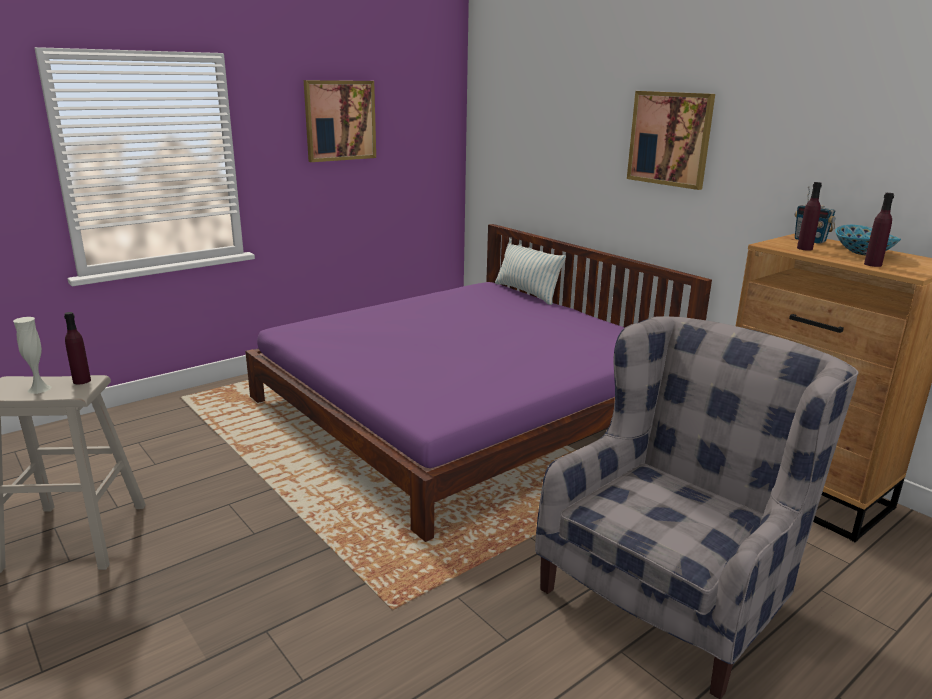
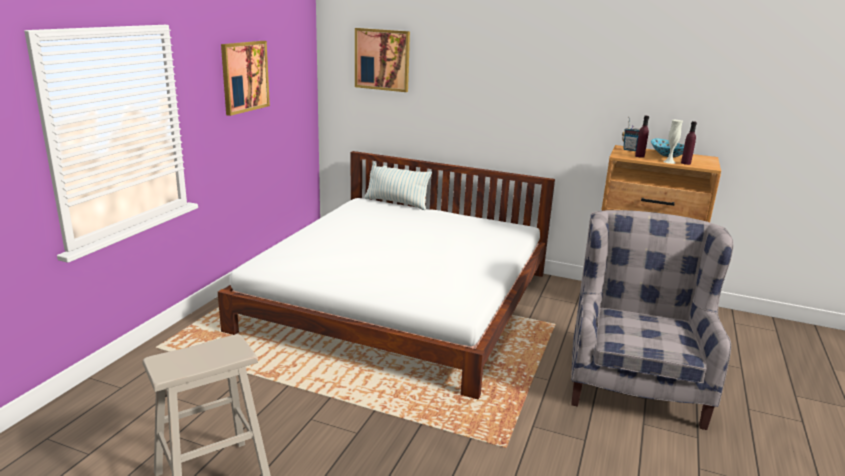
camera: 30 degrees left, 0 degrees up
white vase [13,317,51,394] -> white vase moved to [663,120,683,164]
purple bottle [64,312,91,385] -> none
purple bed [245,224,712,542] -> white bed [218,151,555,400]
picture [627,91,715,190] -> picture moved to [355,28,410,92]

